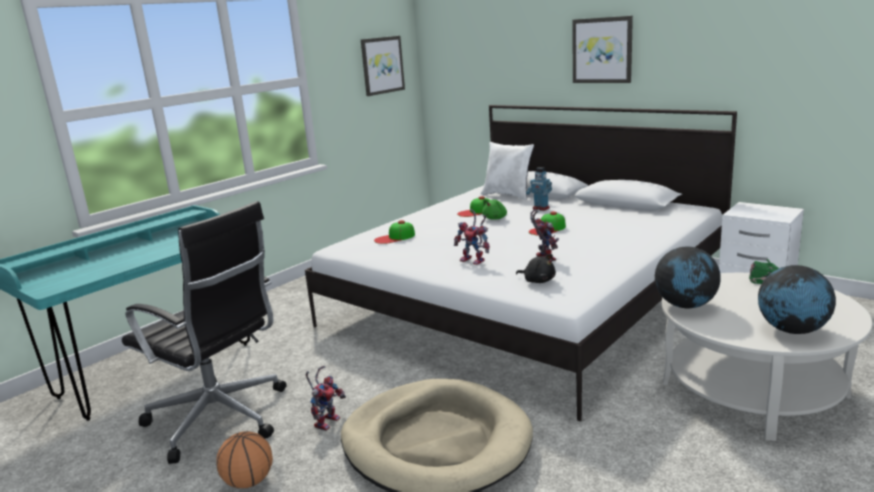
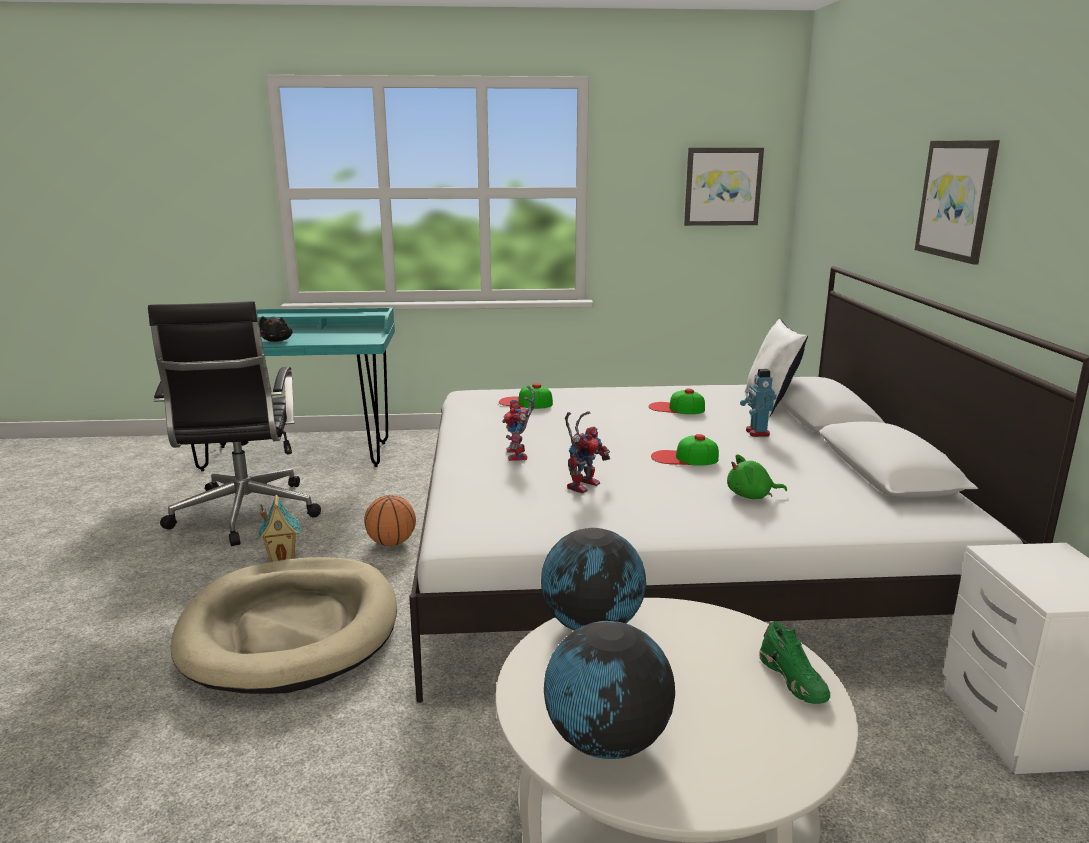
camera: 45 degrees right, 0 degrees up
basketball [216,431,273,488] -> basketball moved to [364,495,416,546]
toy robot [305,366,346,431] -> toy house [259,495,300,562]
green plush toy [482,199,507,220] -> green plush toy moved to [727,454,787,499]
black plush toy [516,254,556,283] -> black plush toy moved to [259,316,293,342]

